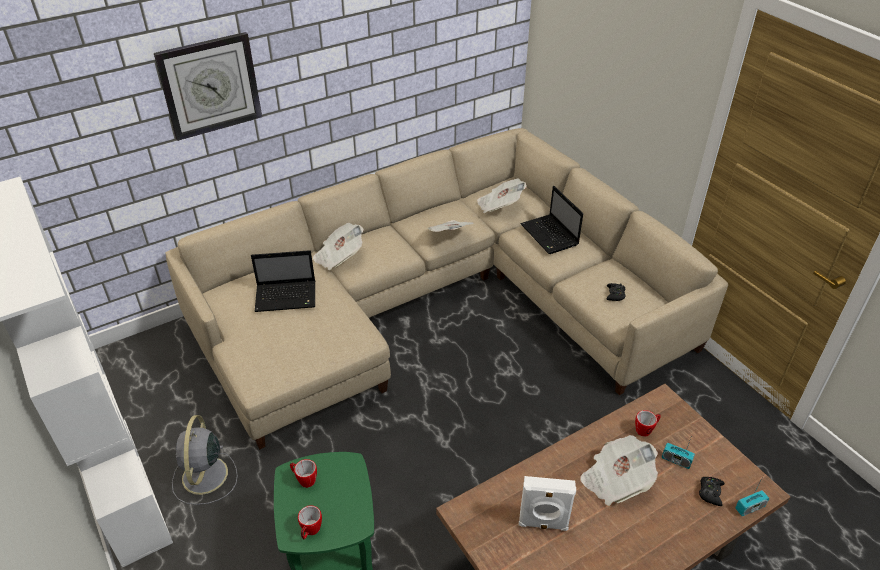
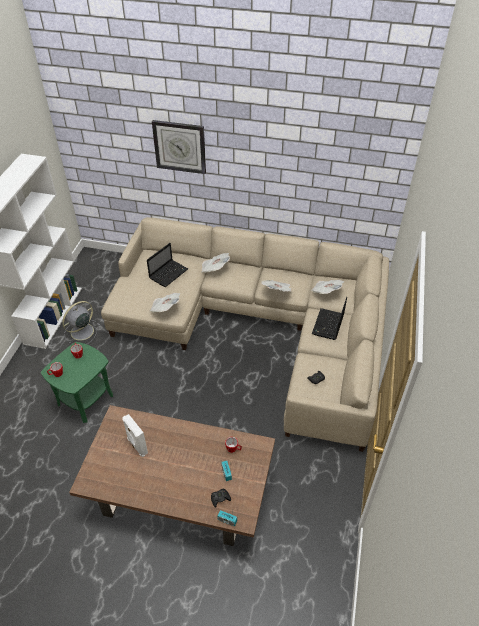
camera: 45 degrees right, 5 degrees up
laptop [251,250,315,312] -> laptop turned 90 degrees counterclockwise [147,243,188,287]
newspaper [580,435,658,506] -> newspaper moved to [149,293,180,312]

